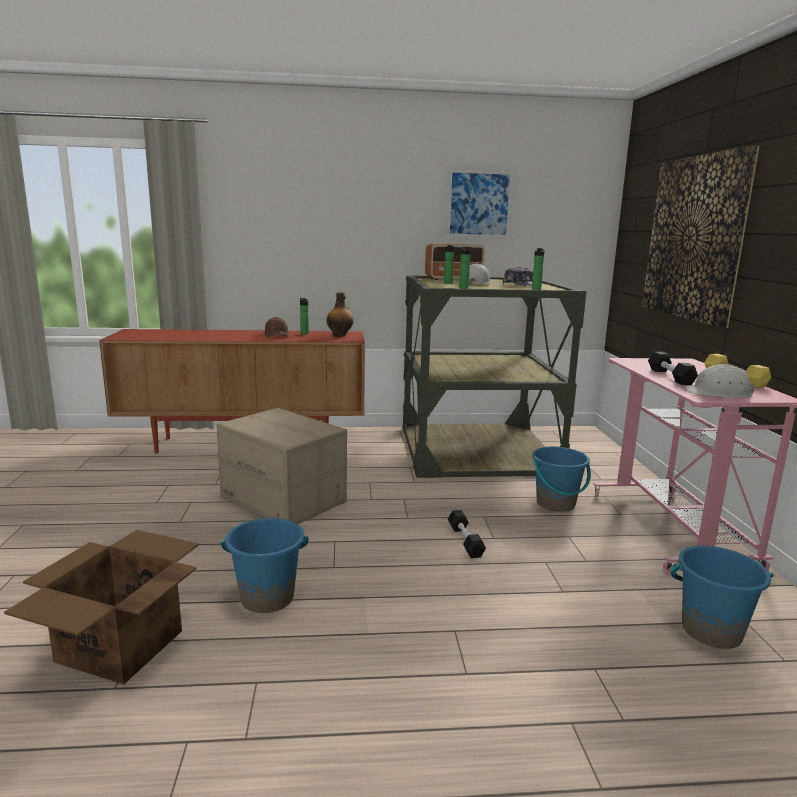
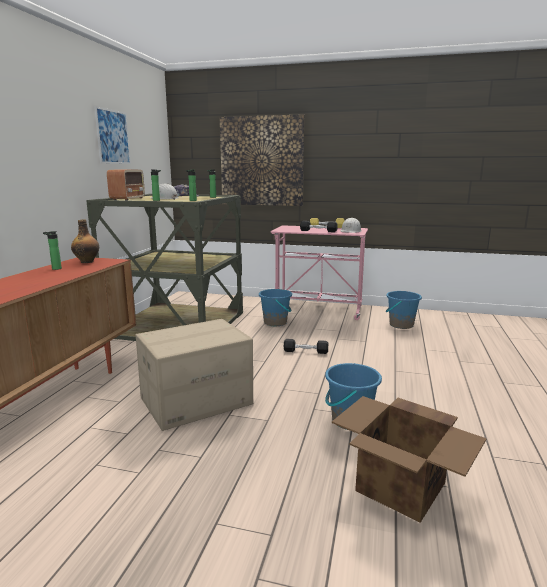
camera: 70 degrees left, 0 degrees up
brown cap [265,317,288,337] -> none

